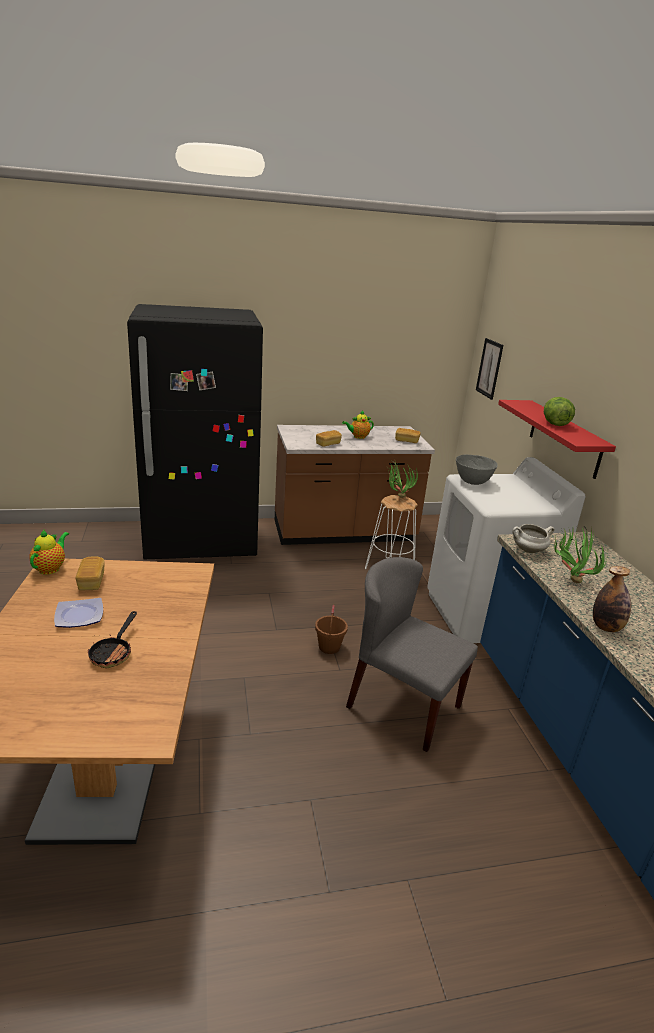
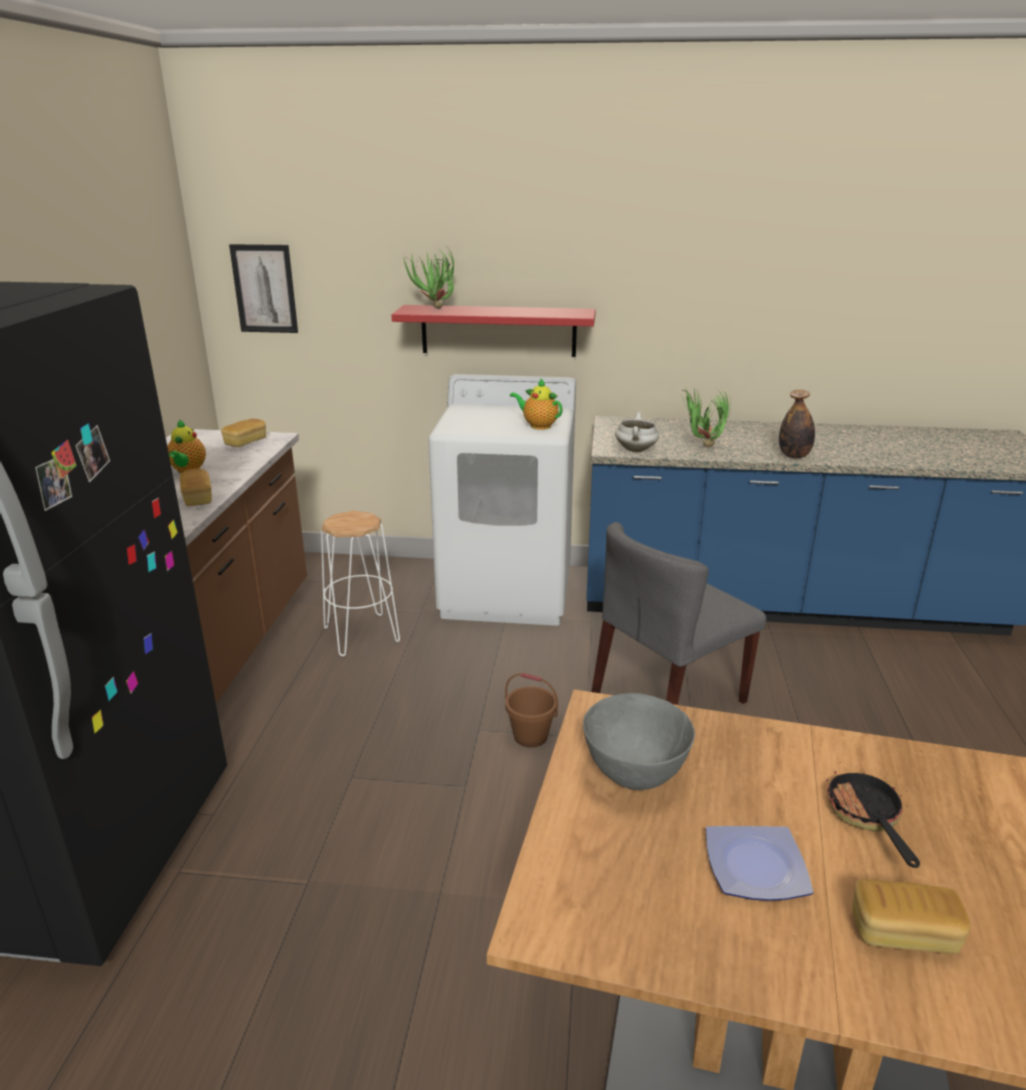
camera: 70 degrees left, 0 degrees up
teapot [29,530,69,575] -> teapot moved to [510,378,563,430]
bread [76,557,105,590] -> bread moved to [852,879,970,954]
frying pan [88,611,137,668] -> frying pan turned 120 degrees counterclockwise [826,771,920,868]
potted plant [387,461,418,498] -> potted plant moved to [403,250,455,309]
grey bowl [456,455,497,485] -> grey bowl moved to [583,693,695,790]
lettuce [544,397,575,426] -> none

